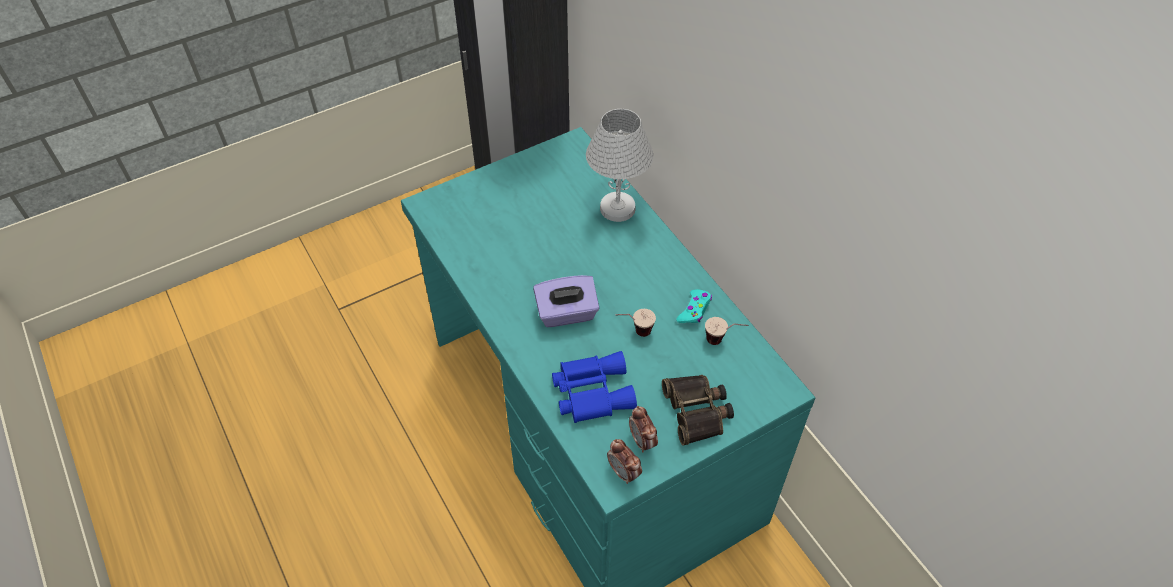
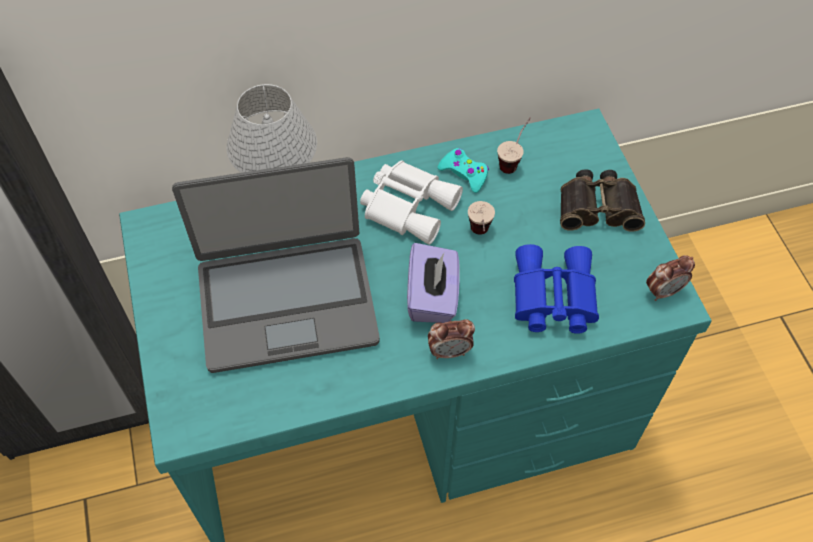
camera: 75 degrees left, 5 degrees up
alarm clock [629,406,658,452] -> alarm clock moved to [428,319,475,359]
none -> laptop [172,157,380,373]
none -> white binoculars [360,160,463,245]

